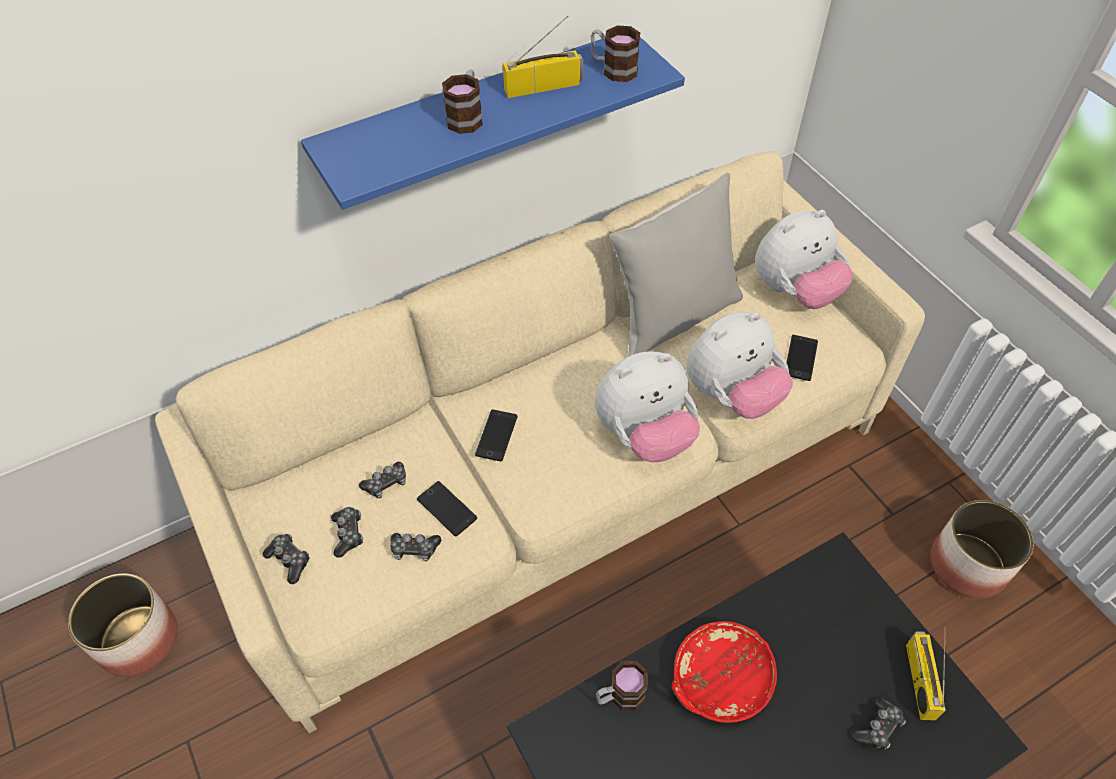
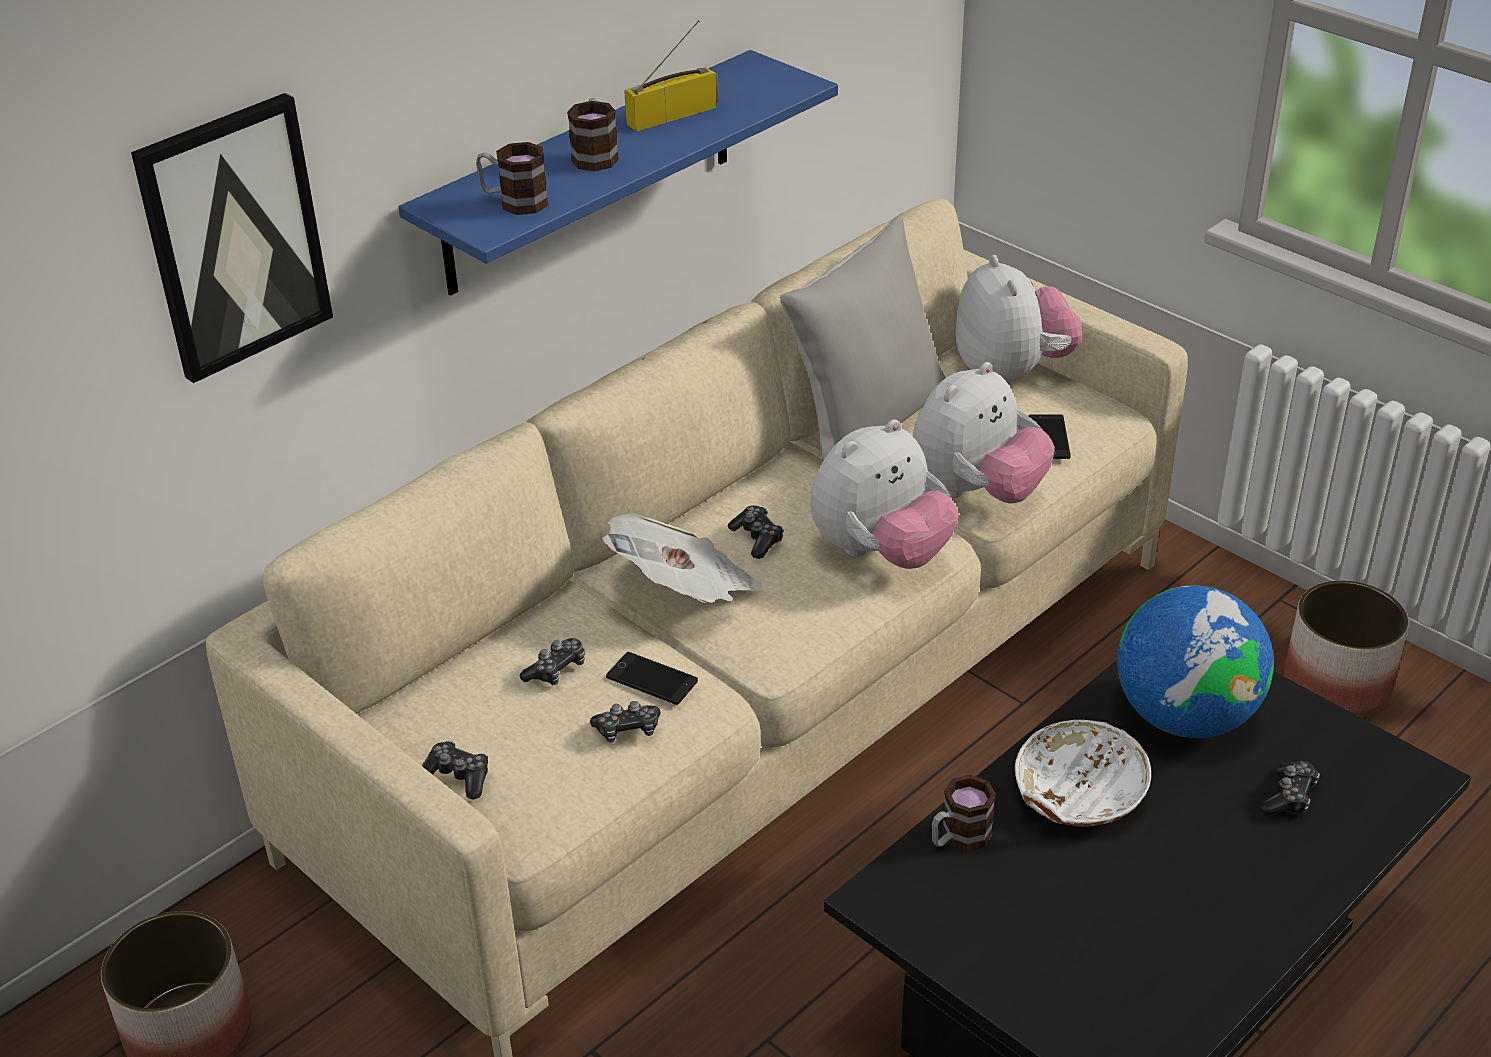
camera: 15 degrees left, 15 degrees down
game controller [331,507,363,558] -> game controller moved to [728,505,784,559]
phone [475,410,517,461] -> newspaper [602,513,762,604]
mug [591,25,640,82] -> mug moved to [476,142,549,215]
red bowl [672,621,777,723] -> white bowl [1015,720,1151,827]
plush toy [755,210,853,309] -> plush toy turned 60 degrees counterclockwise [956,255,1082,385]
radio [906,627,946,721] -> none
none -> picture [131,93,333,383]
none -> globe [1117,585,1274,738]

